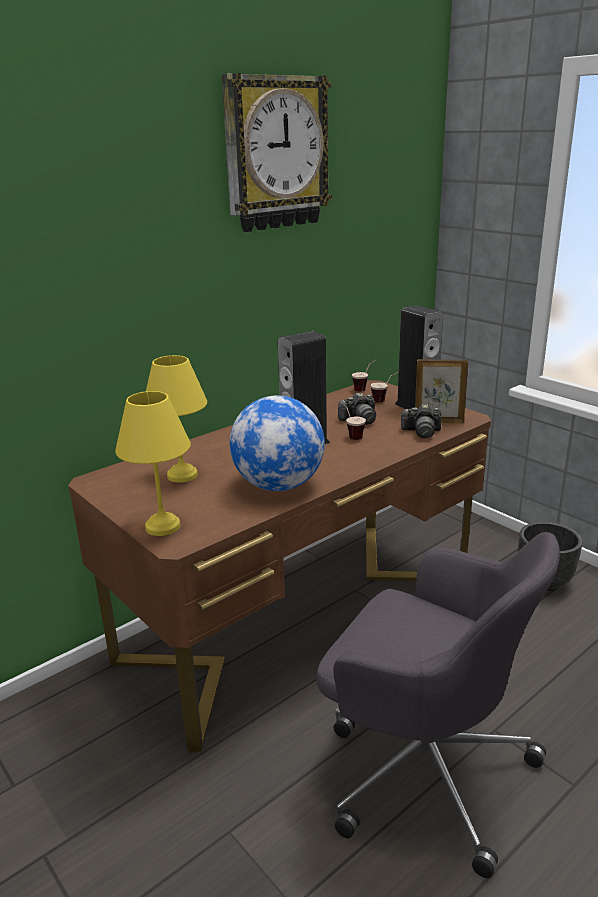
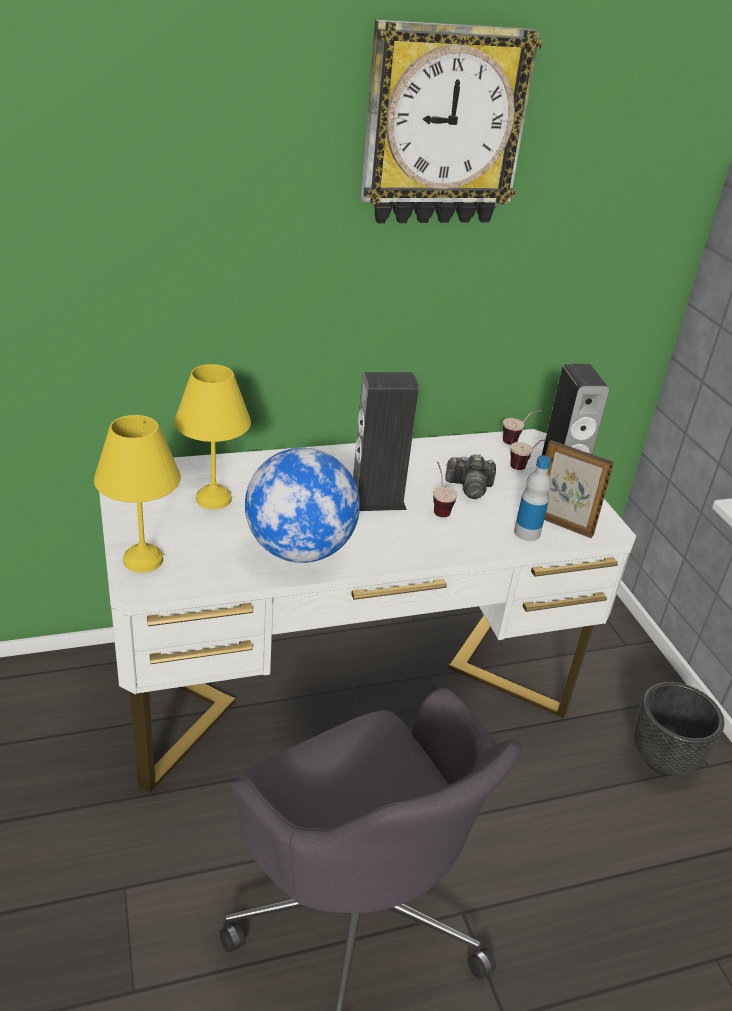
camera: 20 degrees right, 10 degrees up
brown desk [68,380,491,752] -> white desk [99,429,636,793]
camera [400,404,442,438] -> bottle [514,455,551,541]

